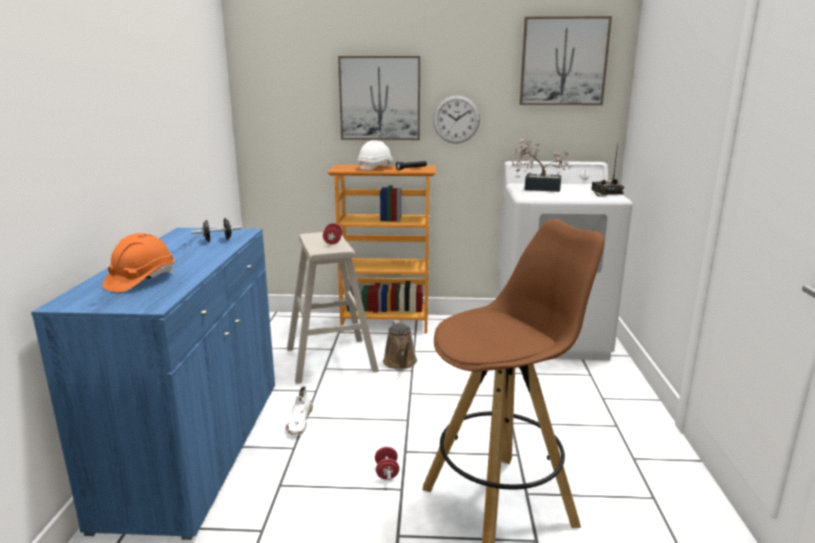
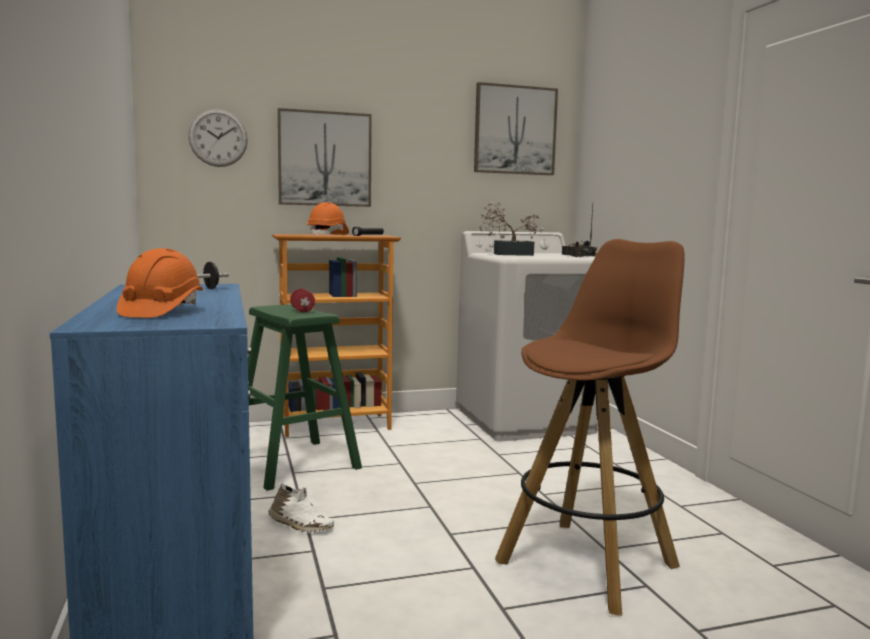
camera: 20 degrees left, 10 degrees down
white shoe [285,386,313,435] -> white shoe turned 45 degrees counterclockwise [268,484,334,532]
beige stool [287,232,379,384] -> green stool [248,304,362,491]
white hard hat [358,140,396,171] -> orange hard hat [307,202,349,236]
red dumbbell [375,446,399,481] -> none
brown watering can [383,320,417,369] -> none
wall clock [433,95,480,144] -> wall clock moved to [188,109,248,167]

